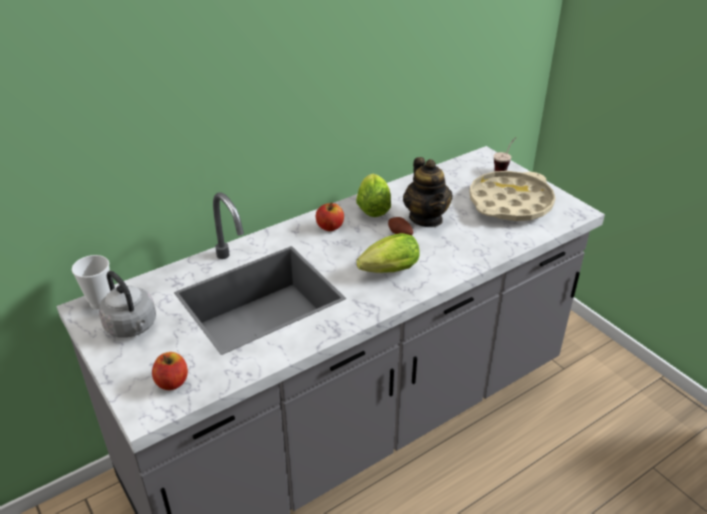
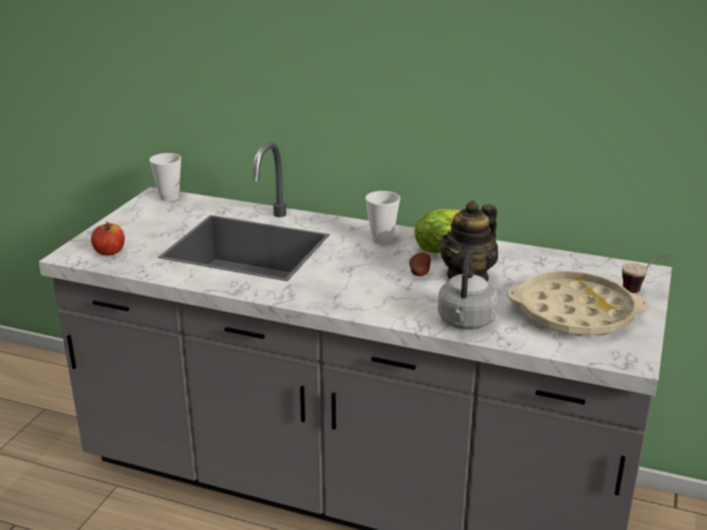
camera: 55 degrees right, 10 degrees down
grey kettle [99,271,156,338] -> grey kettle moved to [438,251,498,330]
apple [316,203,344,231] -> cup [365,191,400,244]
lettuce [356,233,420,273] -> none

